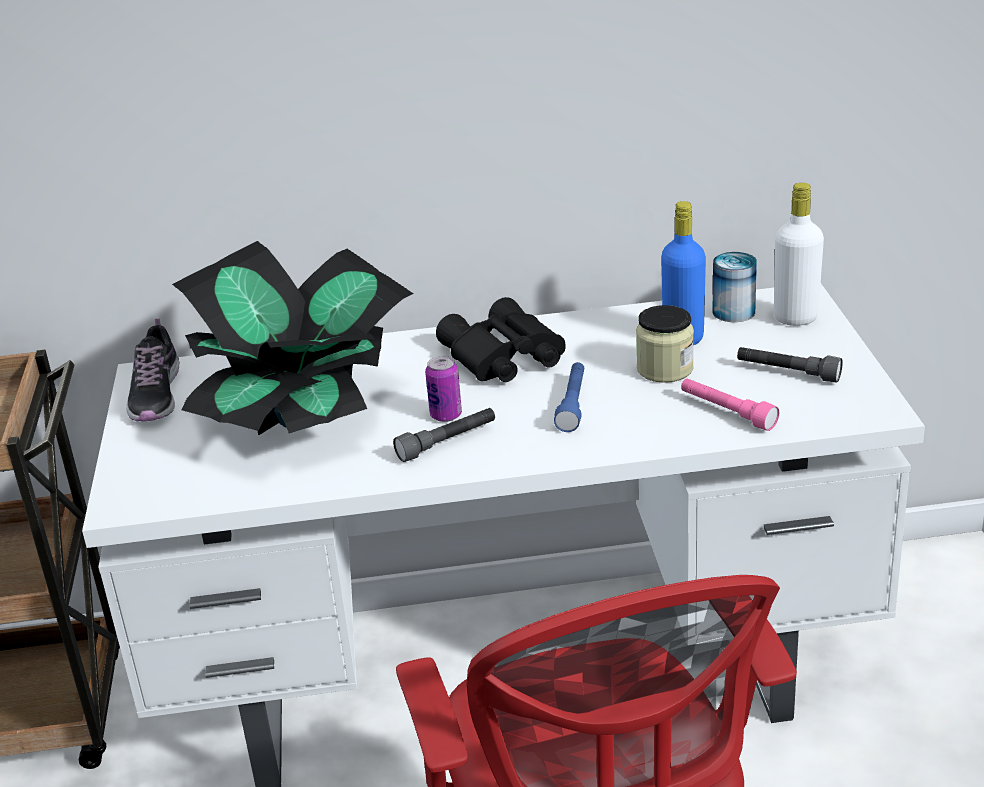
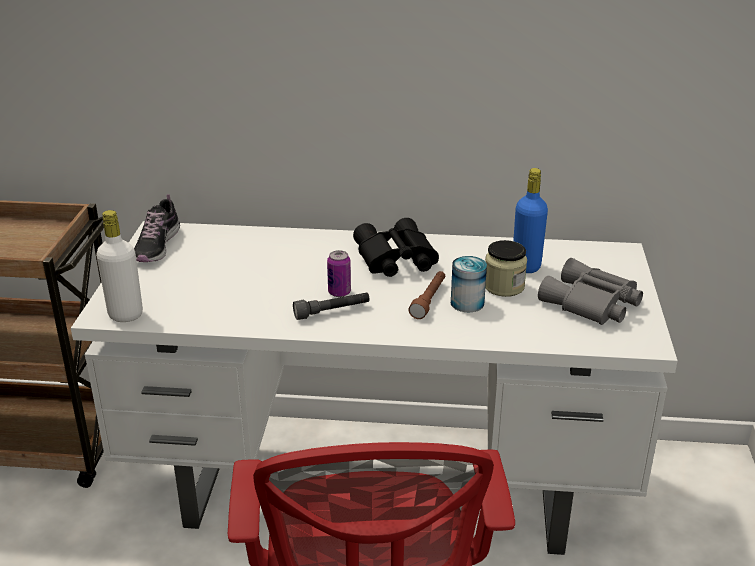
camera: 10 degrees right, 0 degrees up
potted plant [172,241,413,435] -> none
blue flashlight [554,362,584,432] -> brown flashlight [408,271,445,319]
pink flashlight [681,378,779,431] -> none
can [712,252,757,322] -> can moved to [451,256,487,312]
grey flashlight [737,347,843,383] -> grey binoculars [538,258,643,325]
white bottle [774,183,824,326] -> white bottle moved to [96,210,143,322]

